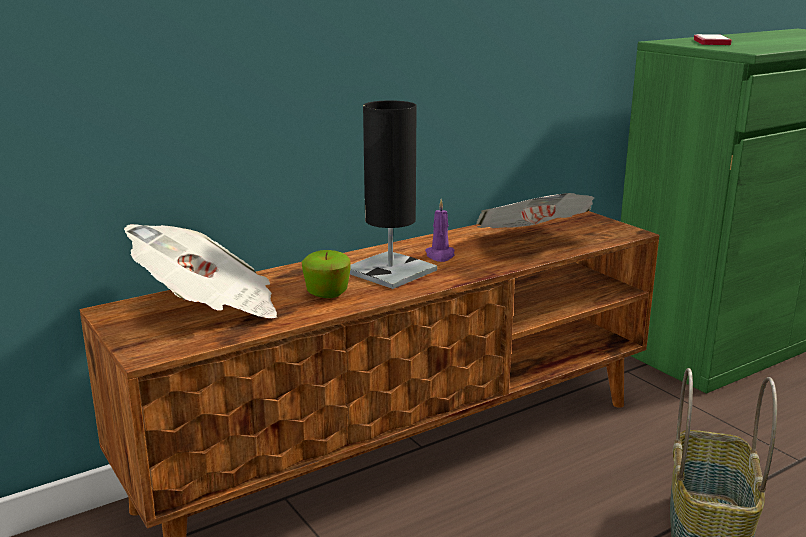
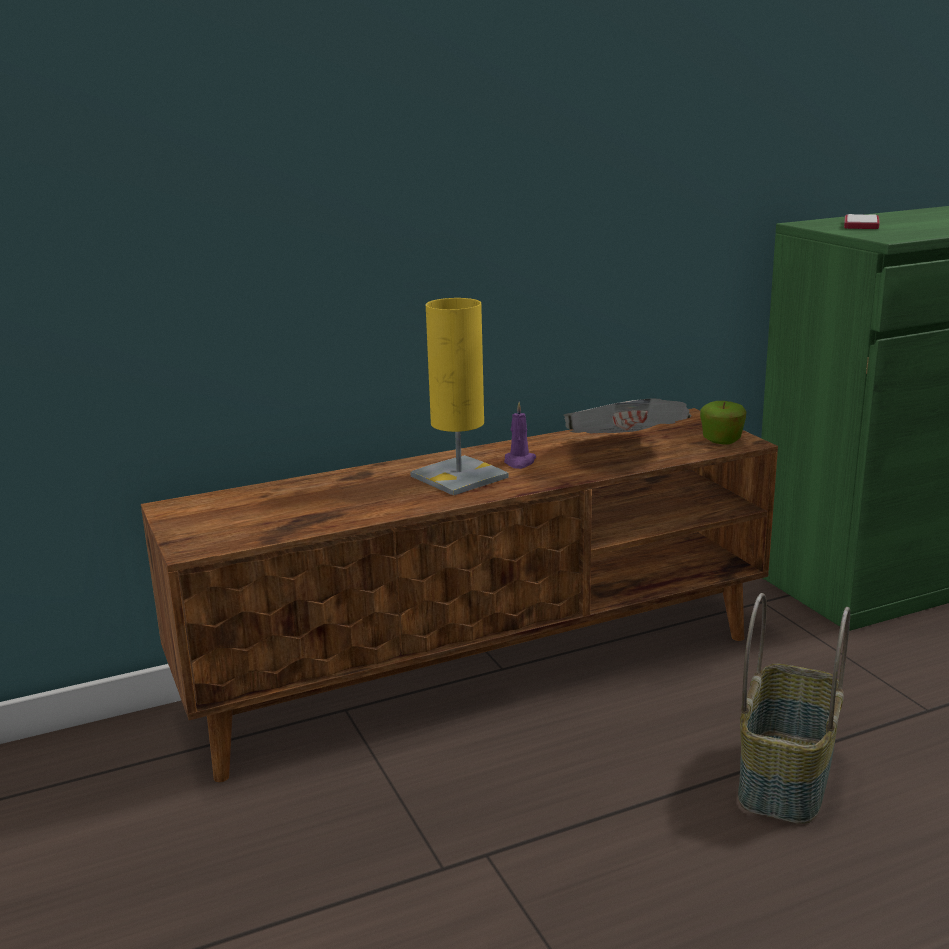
camera: 10 degrees right, 0 degrees up
newspaper [124,224,277,318] -> none
apple [302,250,351,298] -> apple moved to [700,401,746,445]
black table lamp [350,100,437,289] -> yellow table lamp [410,298,509,496]

